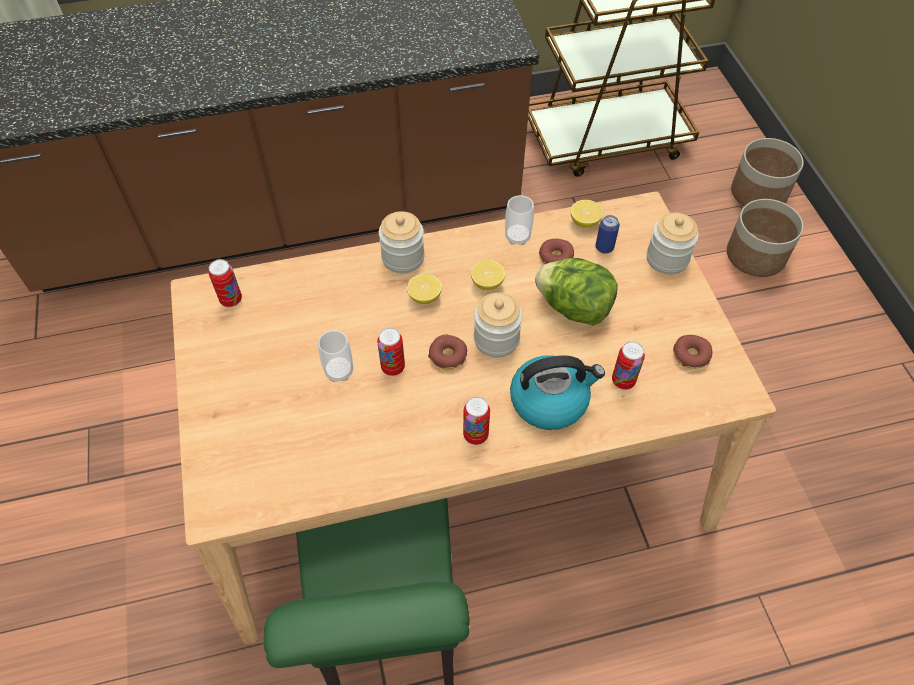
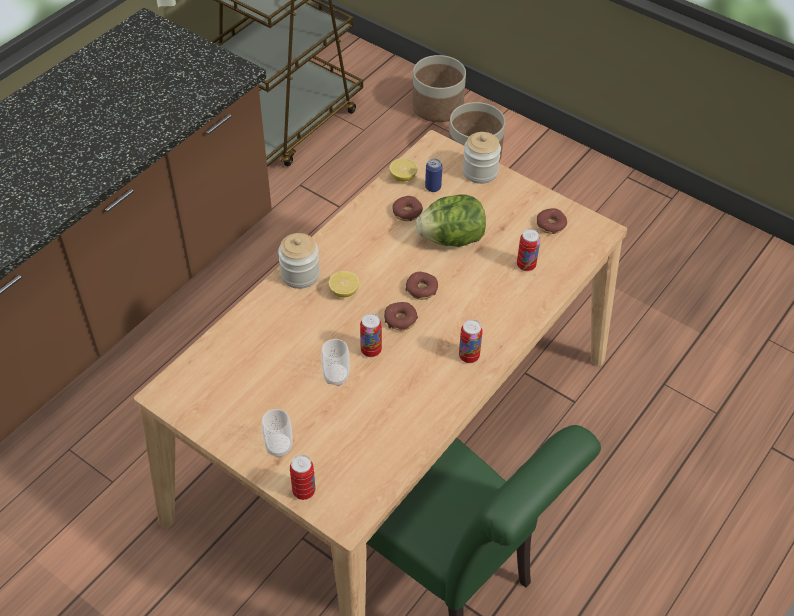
camera: 40 degrees left, 5 degrees down
can [209,259,242,307] -> can moved to [290,455,315,500]
lemon [471,260,505,290] -> none
jar [474,292,523,358] -> donut [405,272,438,300]
cup [505,195,534,245] -> cup moved to [262,409,293,458]
kettle [510,355,605,430] -> none

